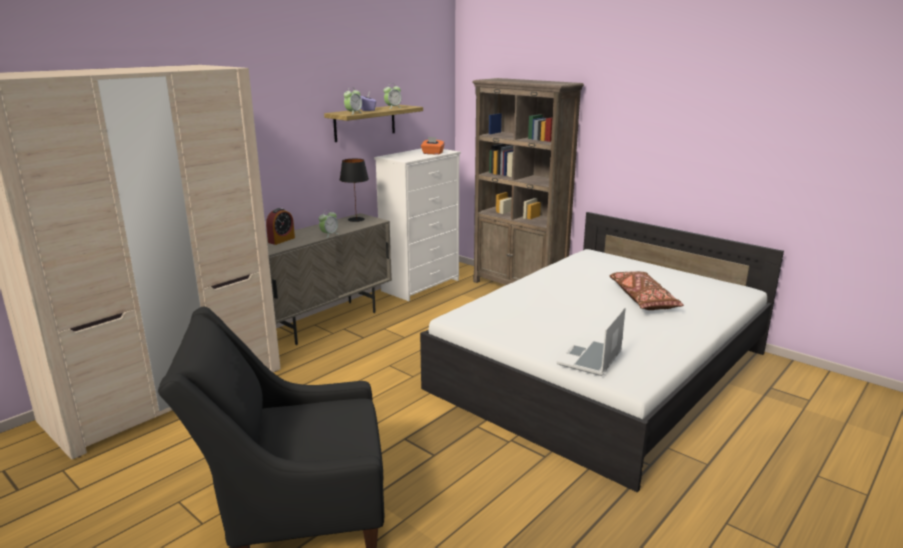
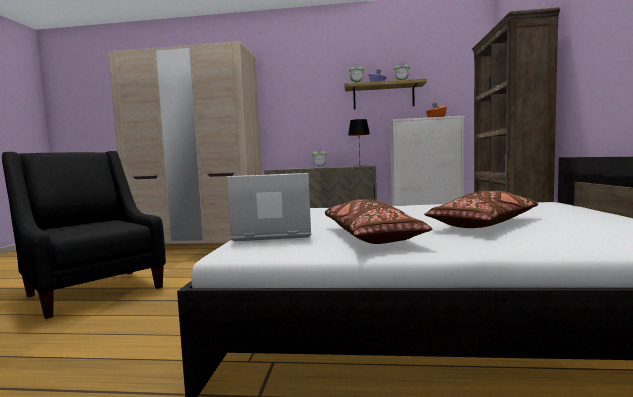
camera: 55 degrees right, 15 degrees down
alarm clock [266,208,295,245] -> none
none -> brown pillow [325,199,432,244]

